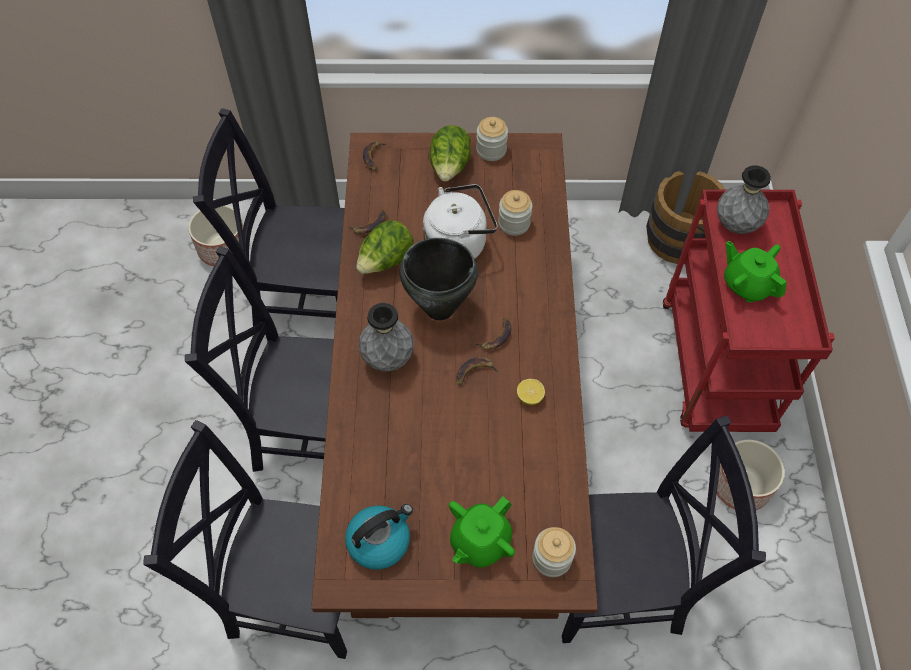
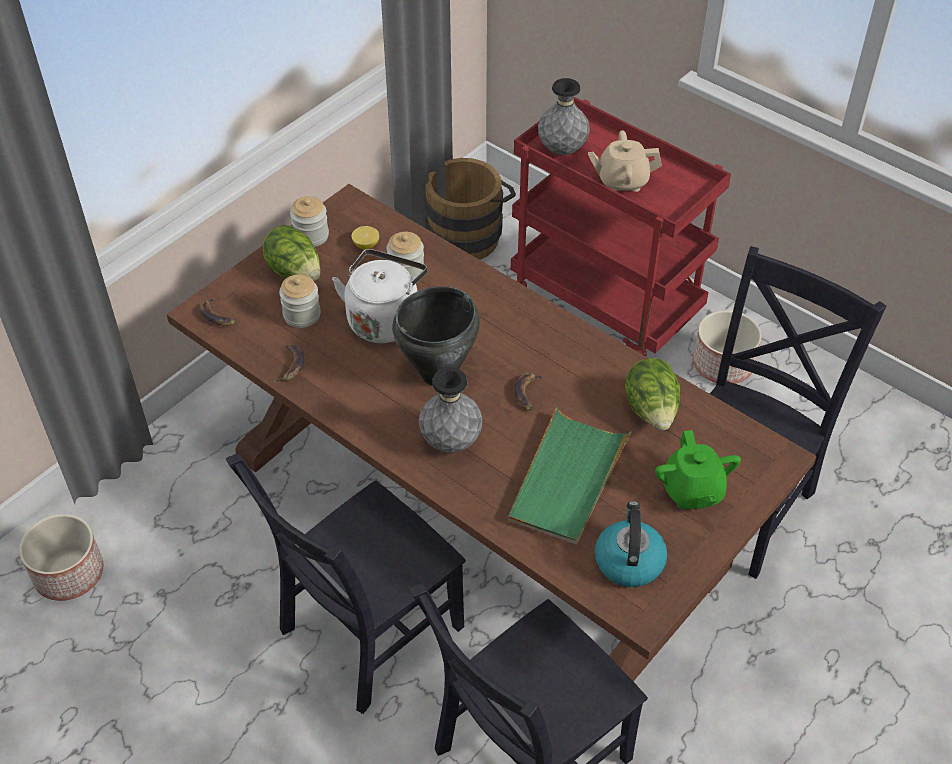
camera: 50 degrees left, 10 degrees down
black chair [193,108,345,326] -> none
lettuce [356,220,414,274] -> lettuce moved to [625,358,680,430]
banana [473,318,512,350] -> none
lemon [517,379,545,405] -> lemon moved to [351,226,379,249]
jar [532,527,576,577] -> jar moved to [279,274,321,328]
green teapot [724,241,787,303] -> beige teapot [588,130,662,192]
none -> green tray [508,407,632,545]

